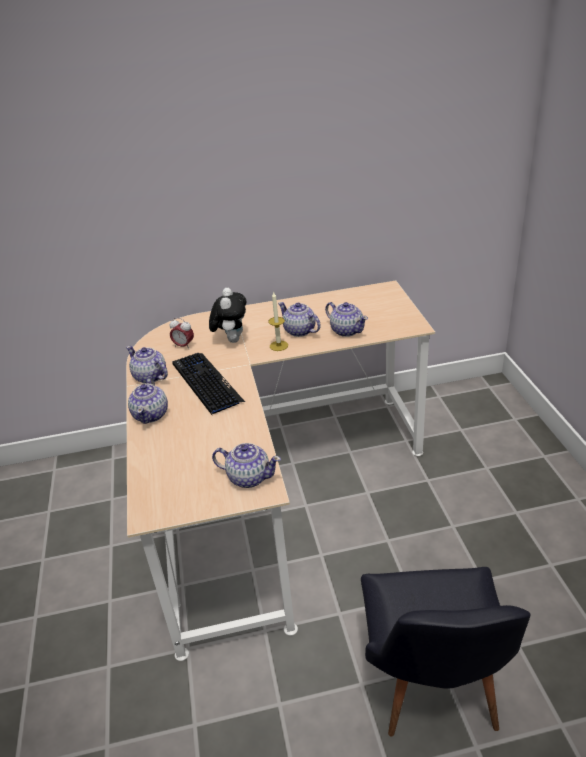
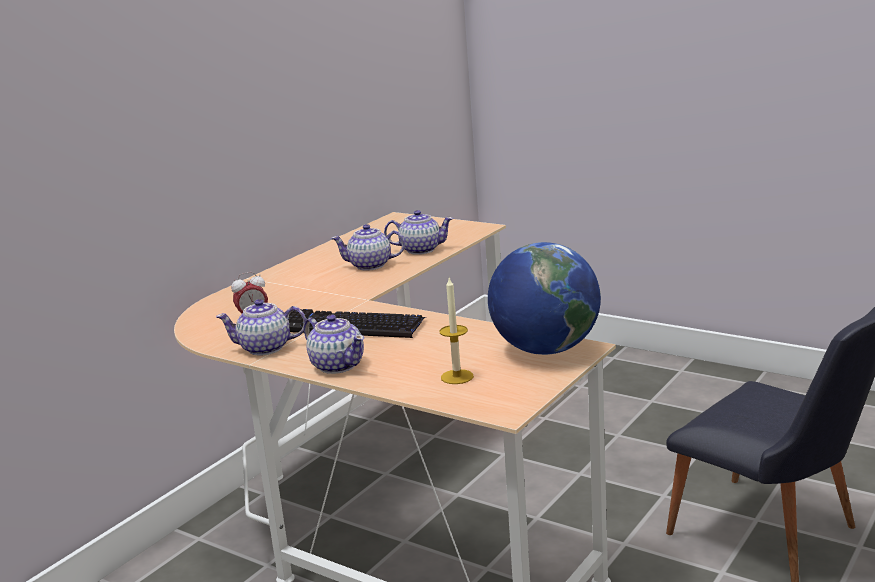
camera: 45 degrees left, 15 degrees down
plush toy [209,288,246,343] -> none
teapot [212,443,281,488] -> globe [488,242,601,355]
candle [268,291,288,351] -> candle moved to [439,277,474,384]

